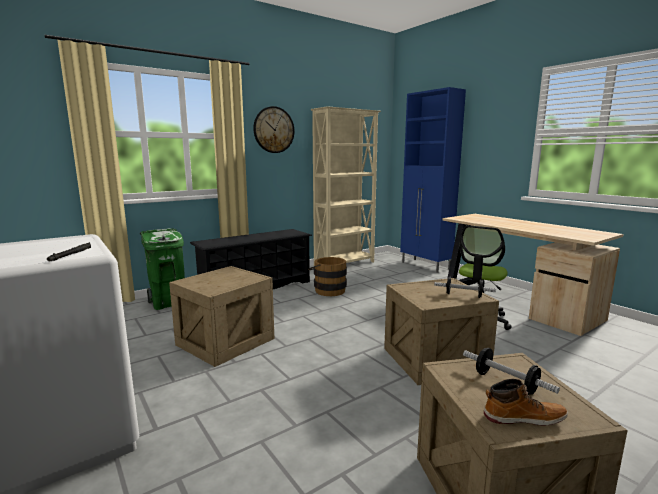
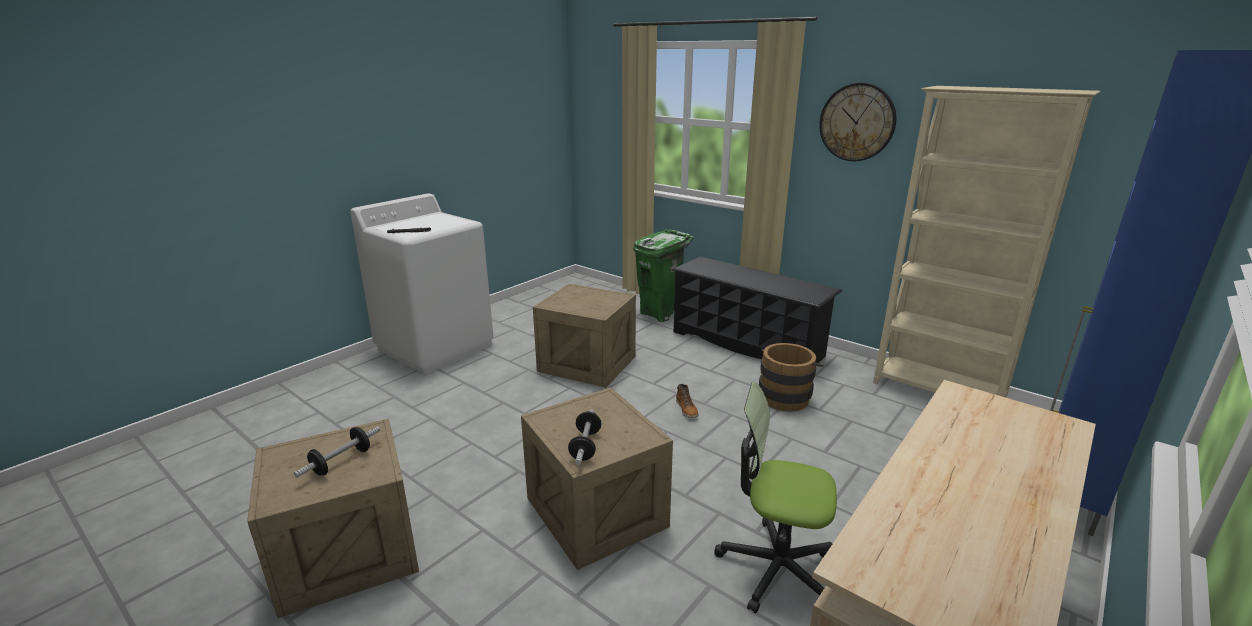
camera: 75 degrees right, 10 degrees up
boot [484,379,568,426] -> boot moved to [676,384,698,418]

